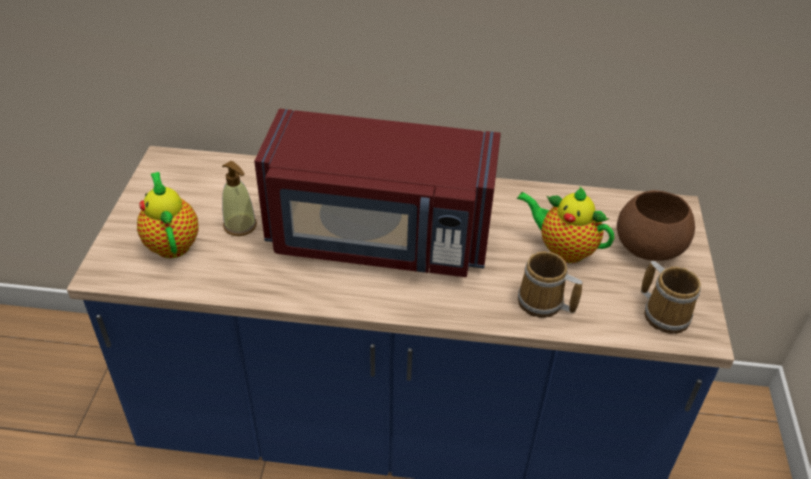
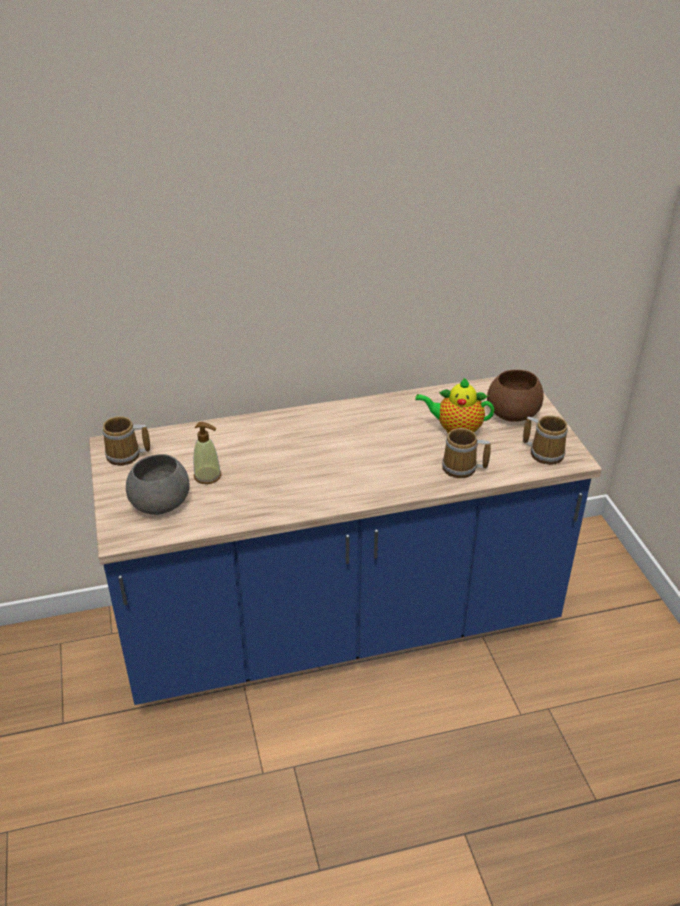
camera: 20 degrees left, 5 degrees down
teapot [137,172,199,259] -> grey bowl [126,454,190,515]
red microwave [254,109,501,277] -> none
none -> mug [102,416,150,466]

